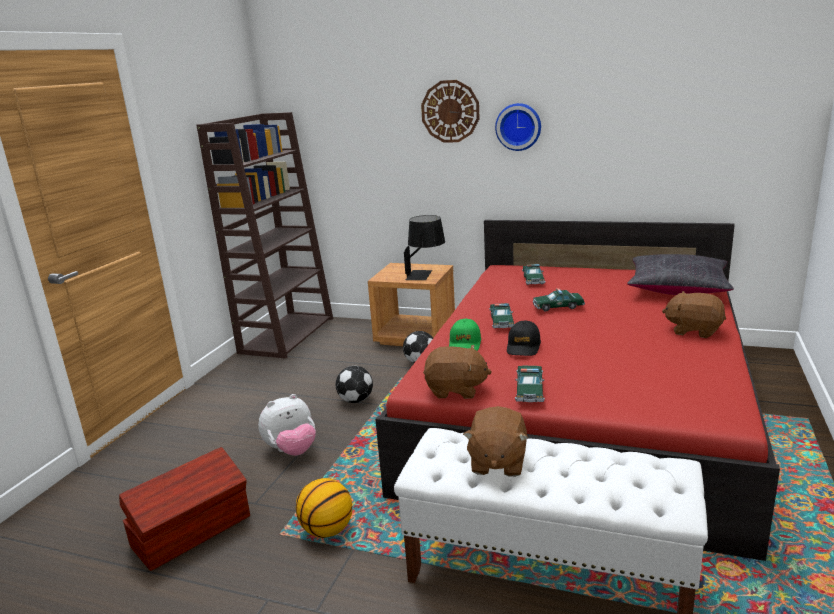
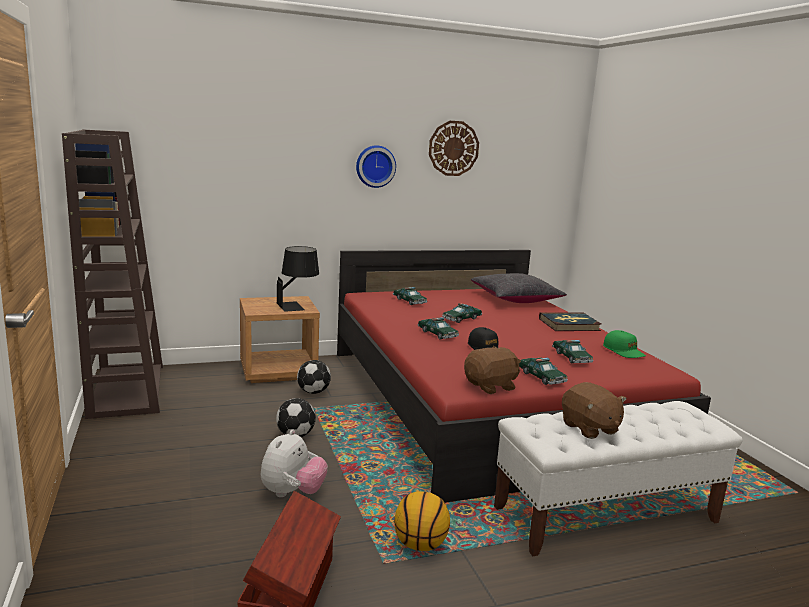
camera: 40 degrees left, 5 degrees down
wall clock [421,80,480,143] -> wall clock moved to [429,121,479,176]
green cap [449,319,481,351] -> green cap moved to [603,330,646,358]
brown plush toy [662,291,726,338] -> book [539,313,602,331]
none -> toy car [552,340,593,363]

